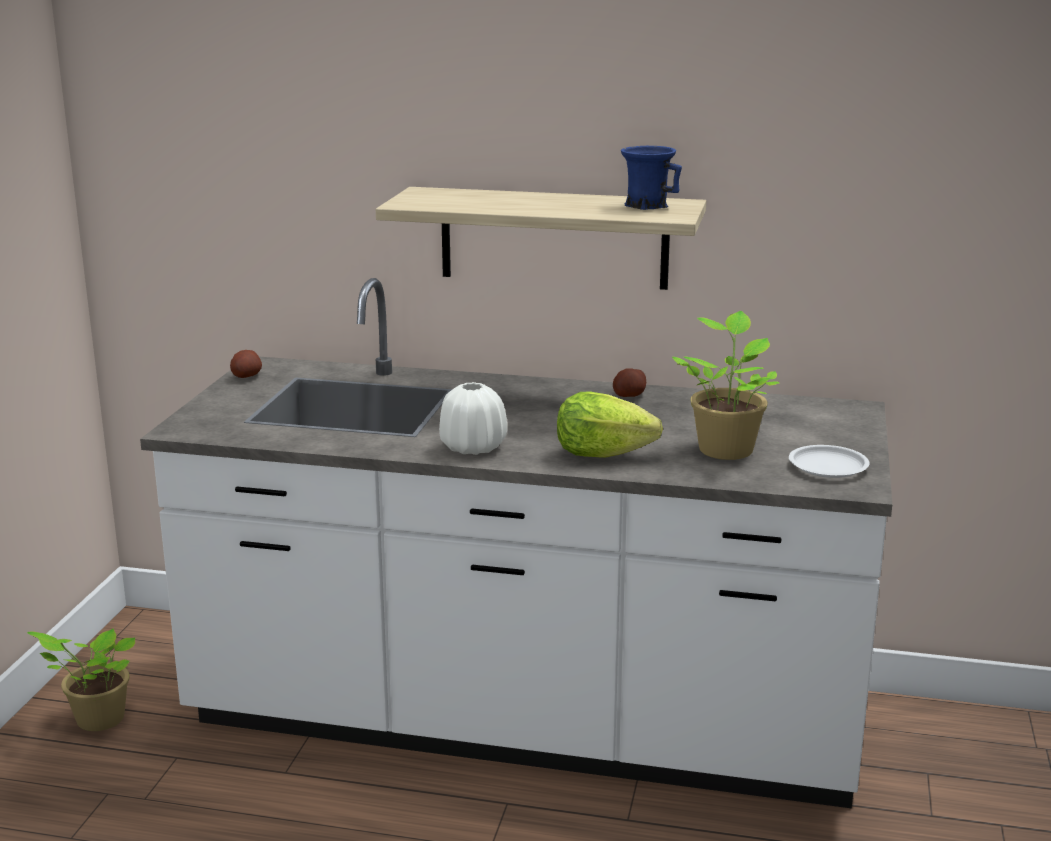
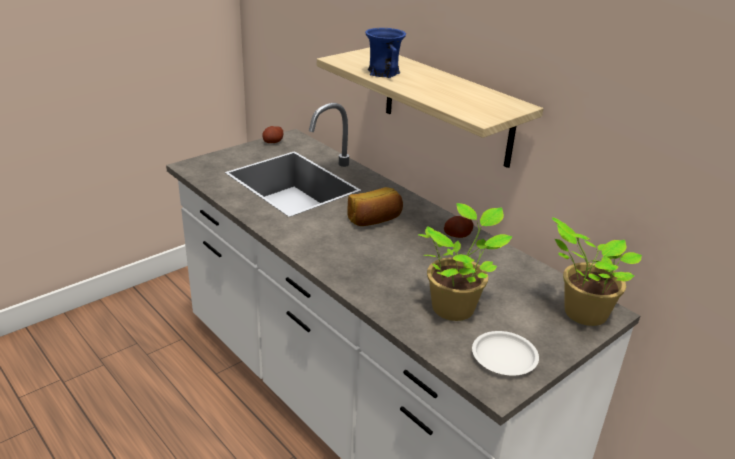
camera: 35 degrees right, 10 degrees up
potted plant [27,629,135,731] -> potted plant moved to [552,218,642,326]
white vase [439,382,507,455] -> none
lettuce [557,391,663,458] -> none
blue mug [621,146,682,210] -> blue mug moved to [365,28,406,78]
none -> bread [347,187,403,226]

